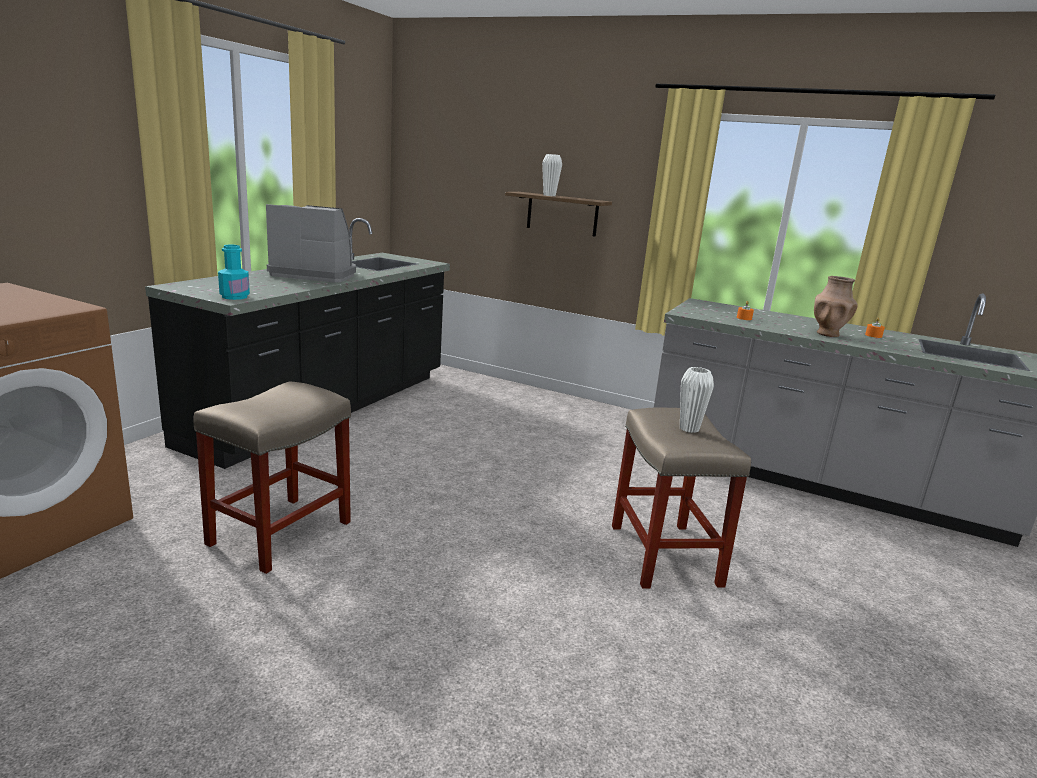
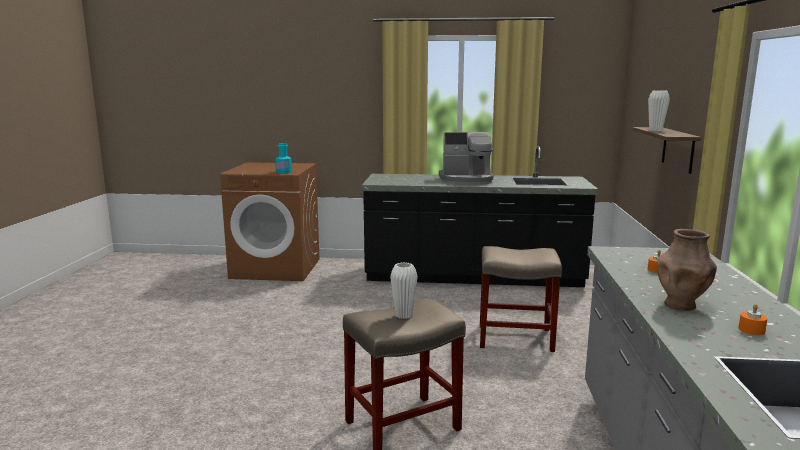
camera: 70 degrees right, 5 degrees down
beige stool [193,382,351,574] -> beige stool moved to [480,246,562,352]
turquoise bottle [218,245,250,300] -> turquoise bottle moved to [275,143,292,173]
coffee machine [266,204,356,283] -> coffee machine turned 105 degrees clockwise [439,132,493,185]

